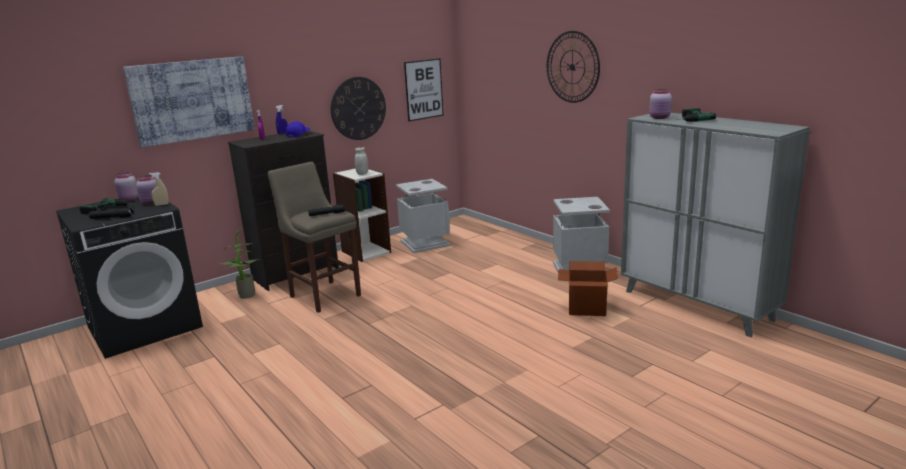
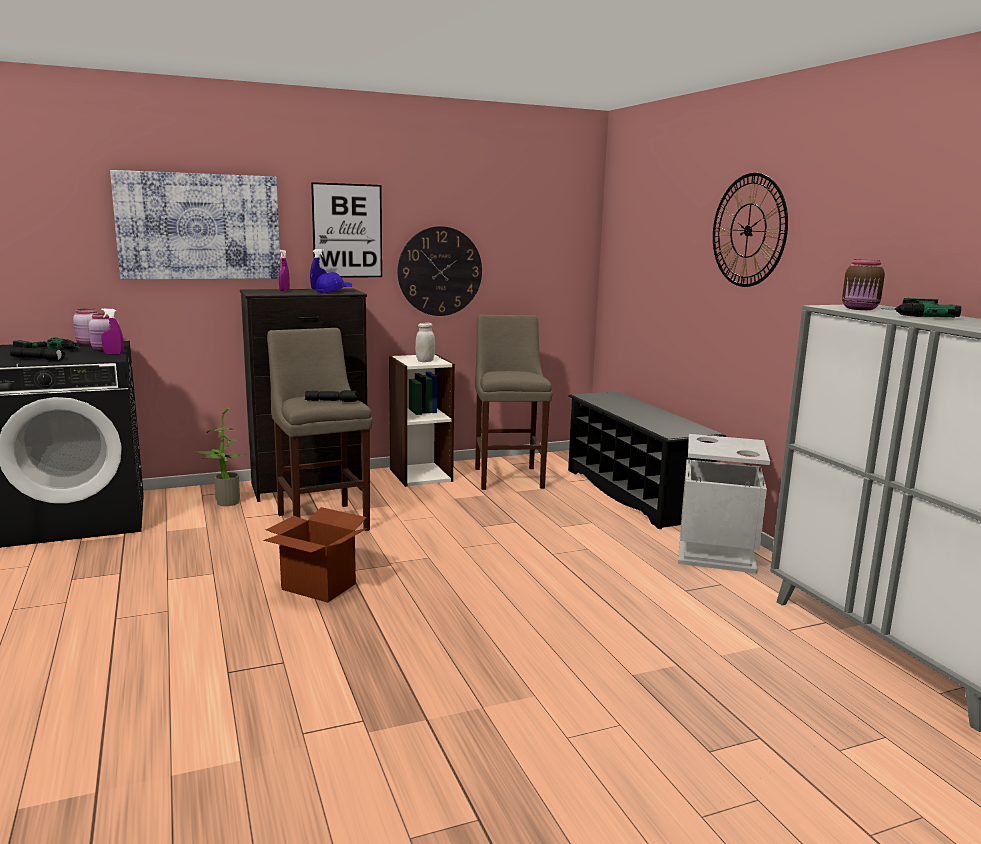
camera: 15 degrees right, 5 degrees down
beige spray bottle [149,172,169,206] -> purple spray bottle [101,308,124,354]
grey trash can [396,179,451,253] -> beige stool [475,315,553,490]
picture [404,58,443,121] -> picture moved to [311,182,382,278]
cardboard box [558,261,618,316] -> cardboard box moved to [263,507,367,603]
pink jar [649,89,672,119] -> brown jar [842,260,885,310]
none -> black shoe rack [568,391,726,529]

